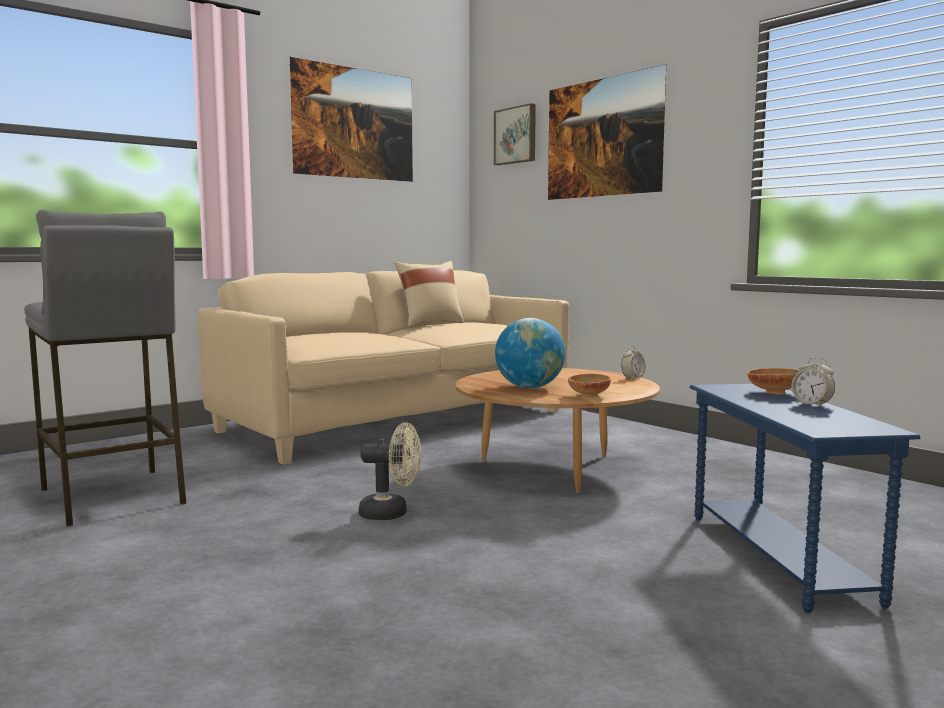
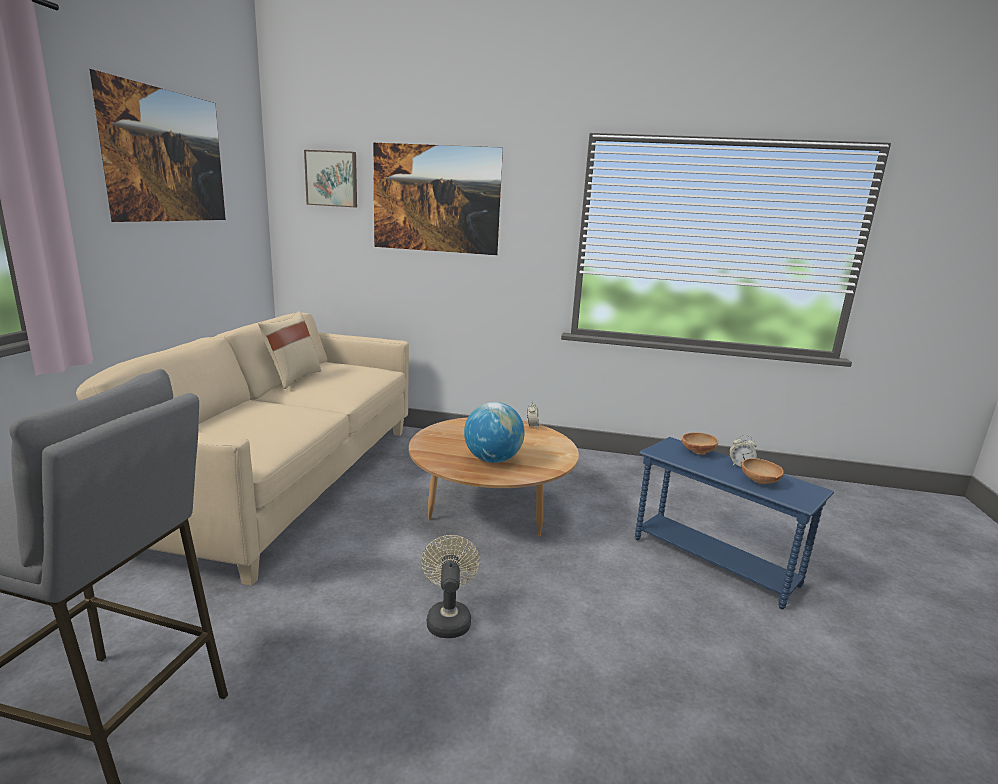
camera: 40 degrees left, 10 degrees up
beige fan [359,422,421,520] -> beige fan turned 60 degrees counterclockwise [421,535,480,638]
brown bowl [568,374,611,397] -> brown bowl moved to [741,458,784,484]

